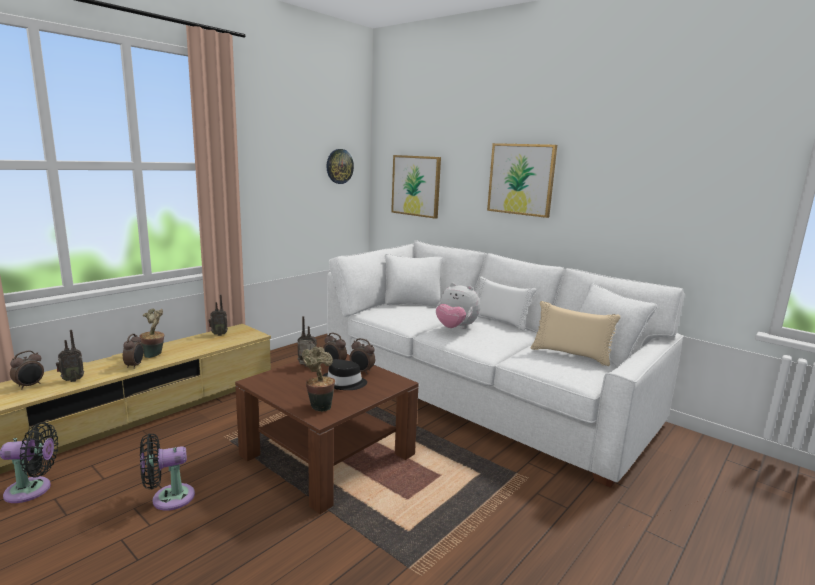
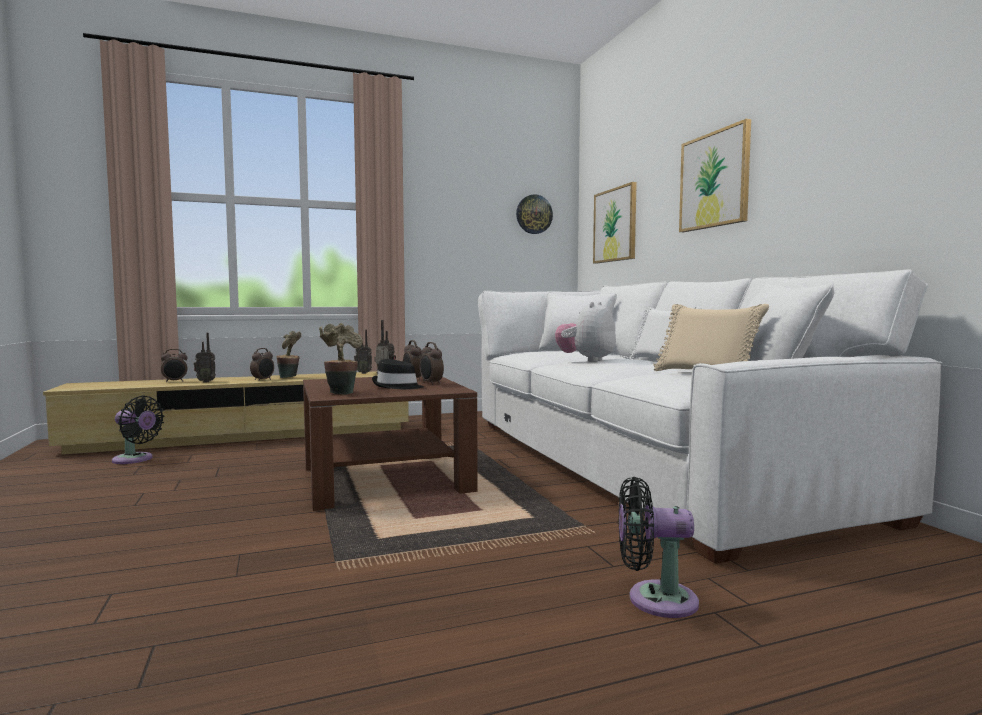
camera: 30 degrees right, 10 degrees down
black fan [140,433,195,511] -> black fan moved to [618,477,699,618]
plush toy [436,283,480,329] -> plush toy turned 60 degrees clockwise [555,302,616,362]

